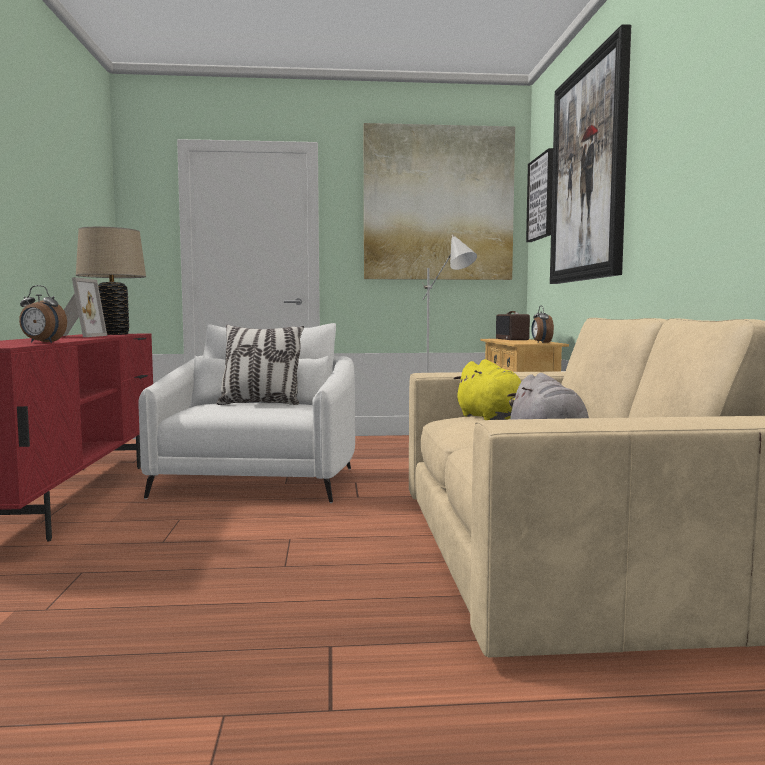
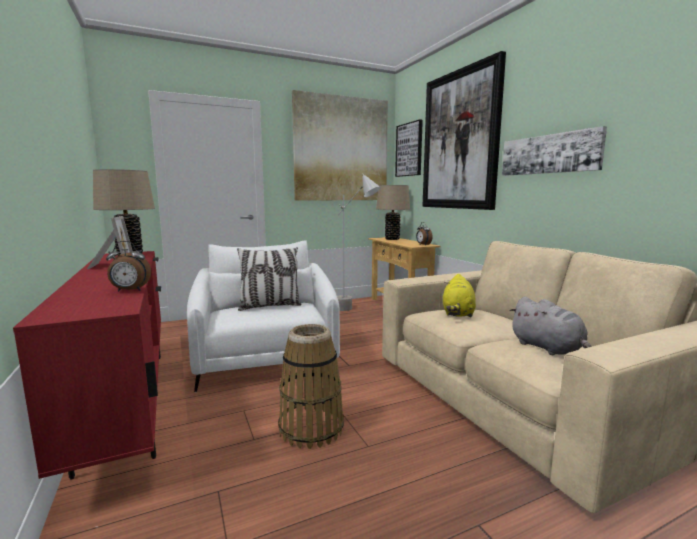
camera: 20 degrees left, 5 degrees up
yellow plush toy [454,359,521,420] -> yellow plush toy turned 60 degrees clockwise [443,274,476,318]
radio [496,311,530,340] -> beige table lamp [376,185,410,240]
none -> basket [278,324,344,449]
none -> picture [502,126,607,176]

